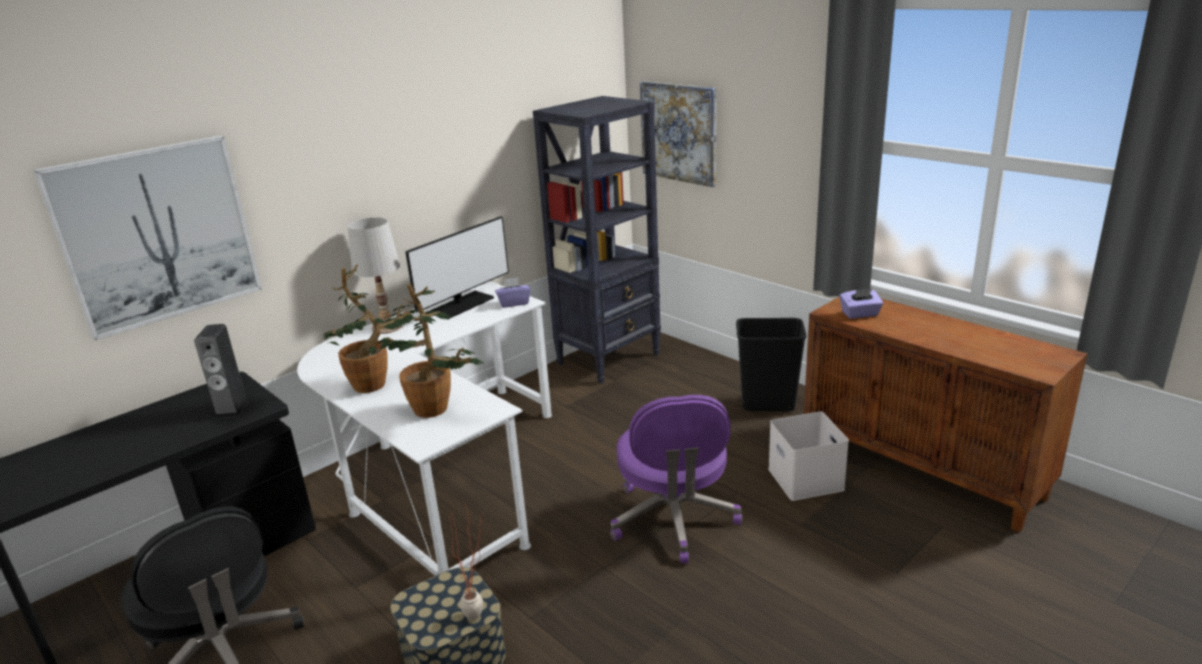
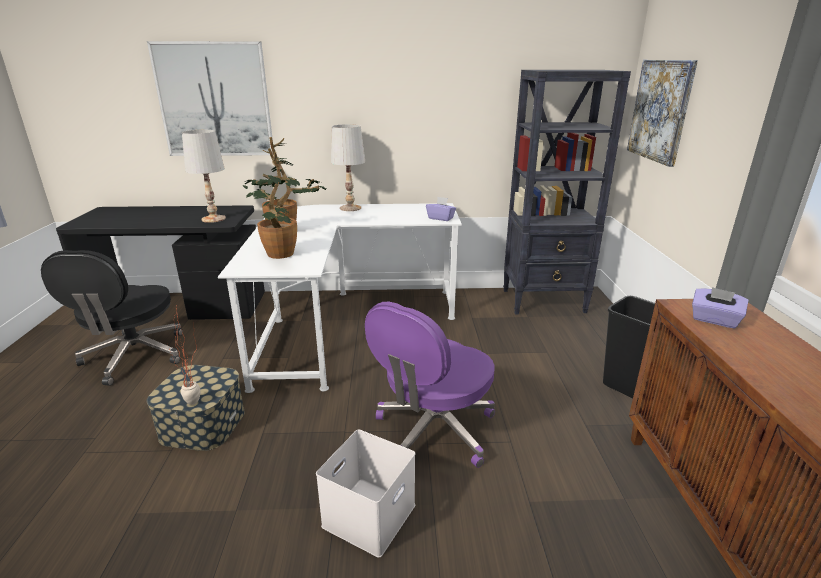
camera: 40 degrees right, 0 degrees up
speaker [194,324,249,419] -> white table lamp [182,130,226,223]
monitor [405,216,509,319] -> none
white storage box [768,411,849,501] -> white storage box moved to [316,429,415,558]

